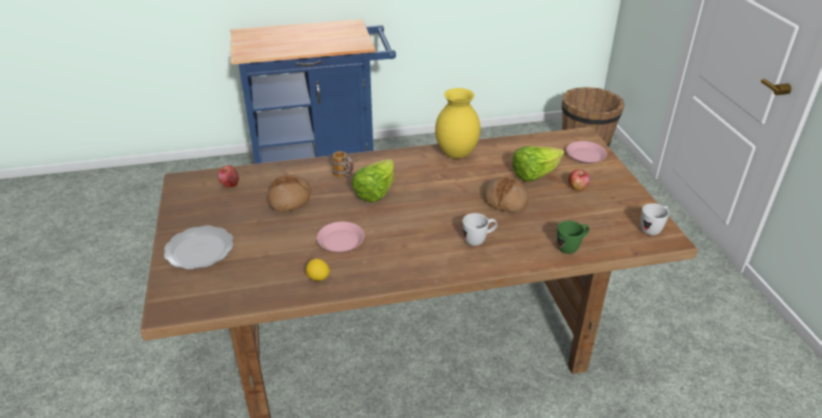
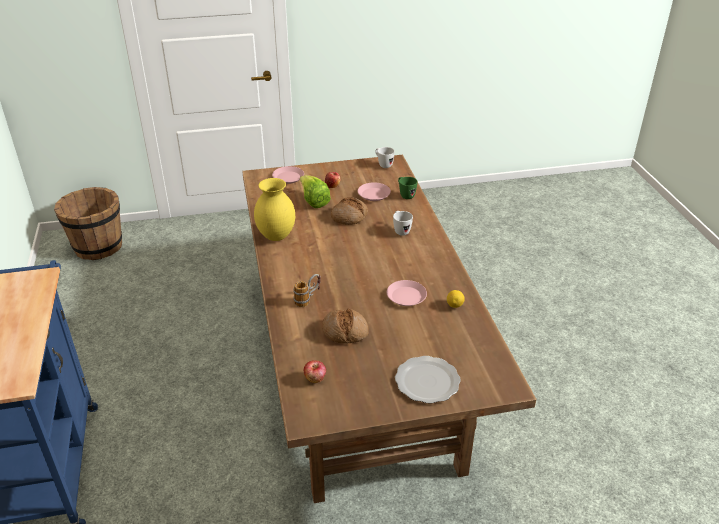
camera: 90 degrees left, 0 degrees up
lettuce [351,159,394,202] -> none
none -> pink plate [358,182,391,201]

